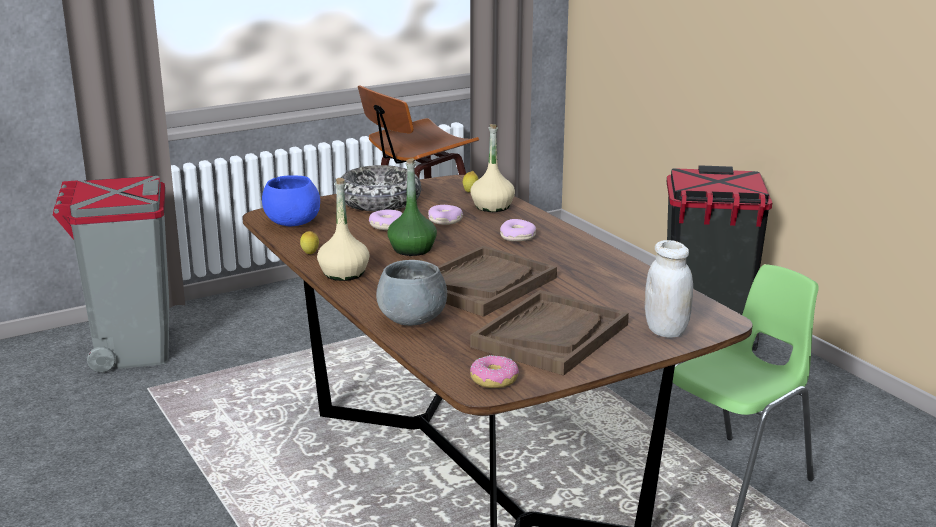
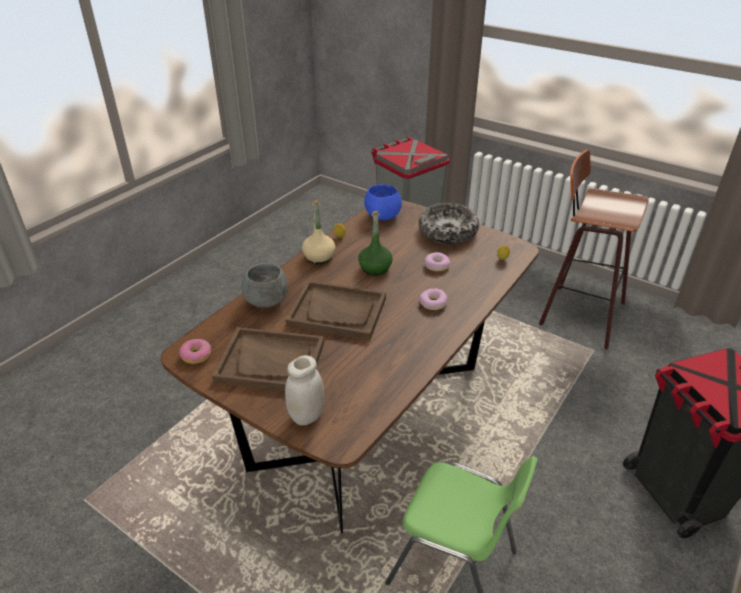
camera: 65 degrees right, 15 degrees up
donut [369,210,403,230] -> none
beige bottle [470,124,515,212] -> none

